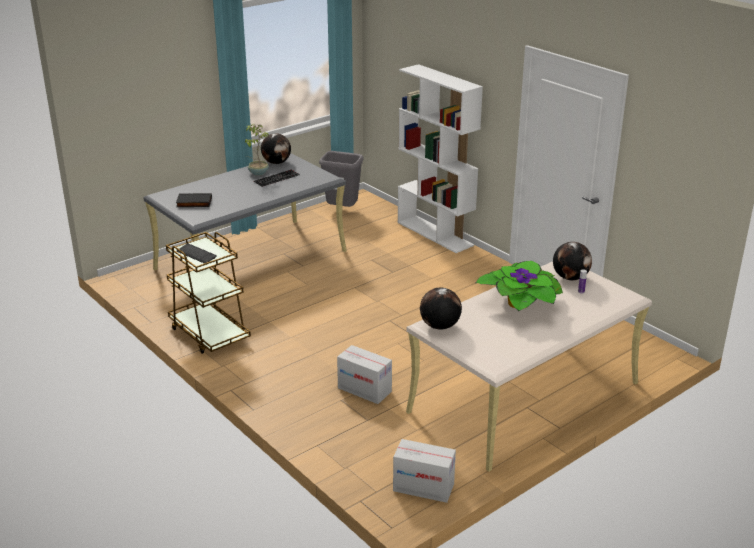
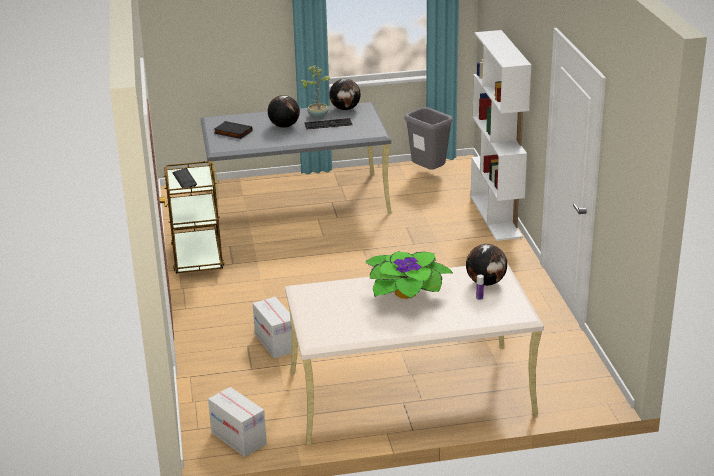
camera: 30 degrees right, 0 degrees up
globe [420,287,462,330] -> globe moved to [268,95,300,128]

